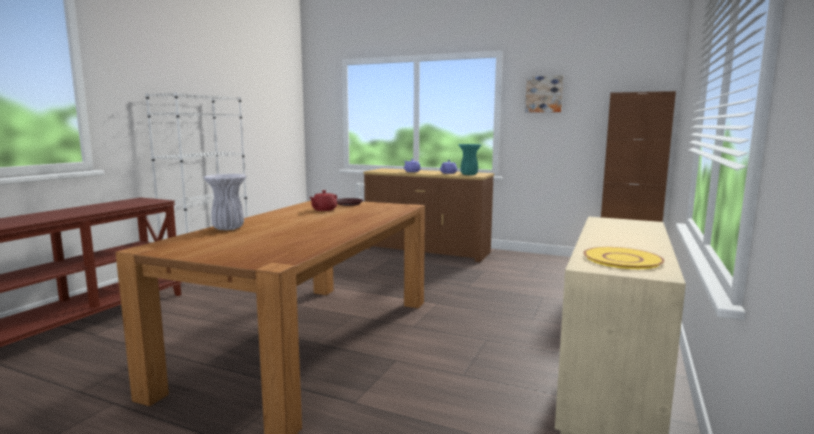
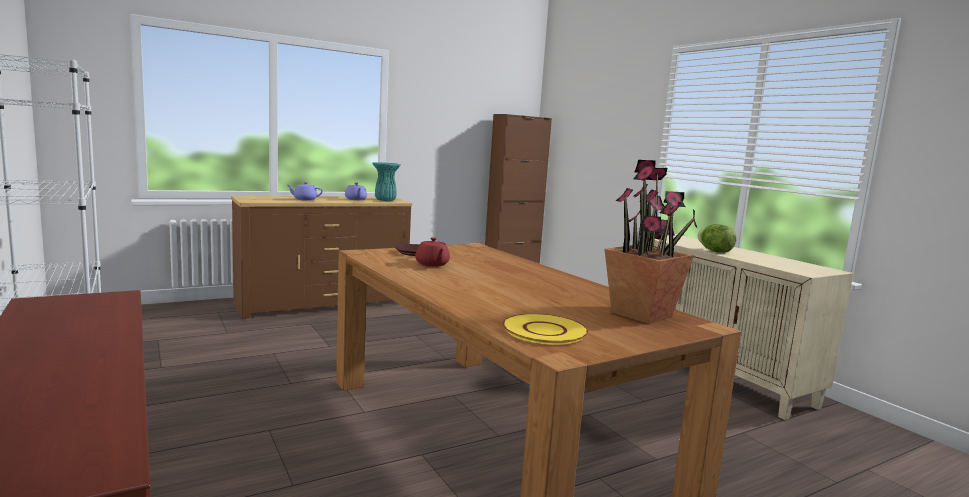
camera: 55 degrees left, 0 degrees up
white vase [203,174,247,230] -> none
picture [525,75,563,112] -> none
yellow plate [583,247,664,269] -> yellow plate moved to [502,313,589,345]
none -> potted plant [604,160,697,324]
none -> lettuce [698,224,737,253]

